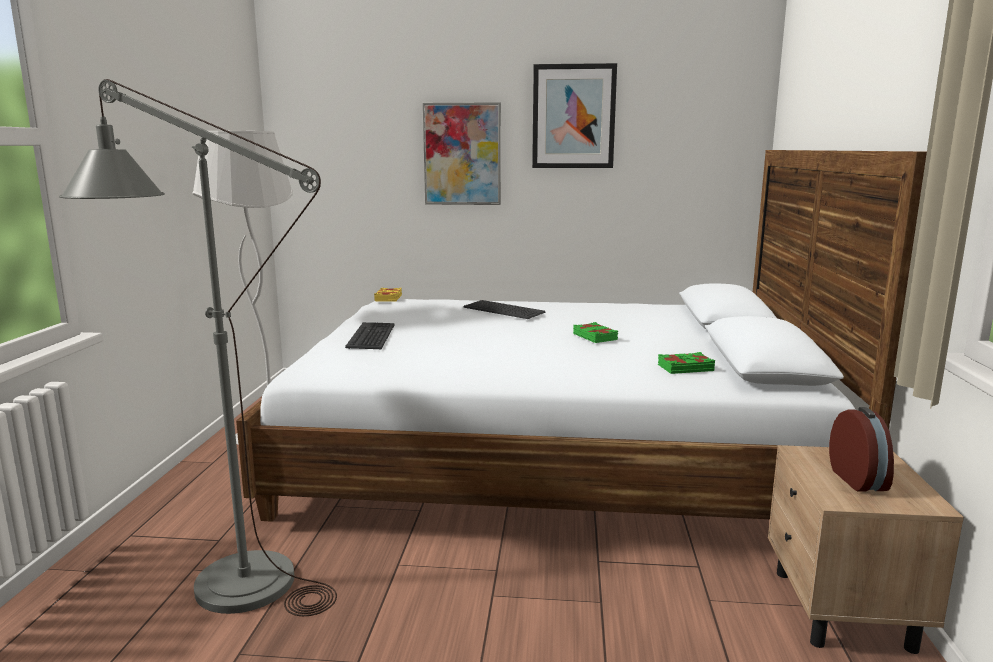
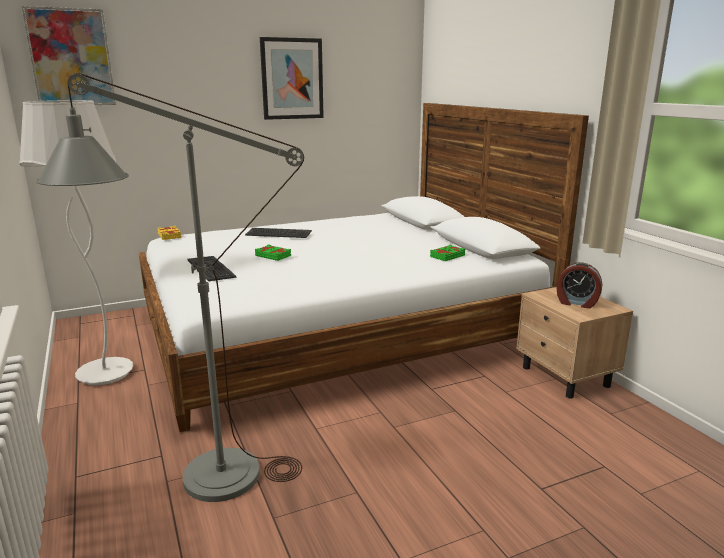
camera: 30 degrees left, 5 degrees up
picture [423,102,501,205] -> picture moved to [22,6,116,105]
green book [573,322,618,343] -> green book moved to [255,244,291,261]
alarm clock [829,407,894,492] -> alarm clock turned 150 degrees clockwise [556,262,602,309]

